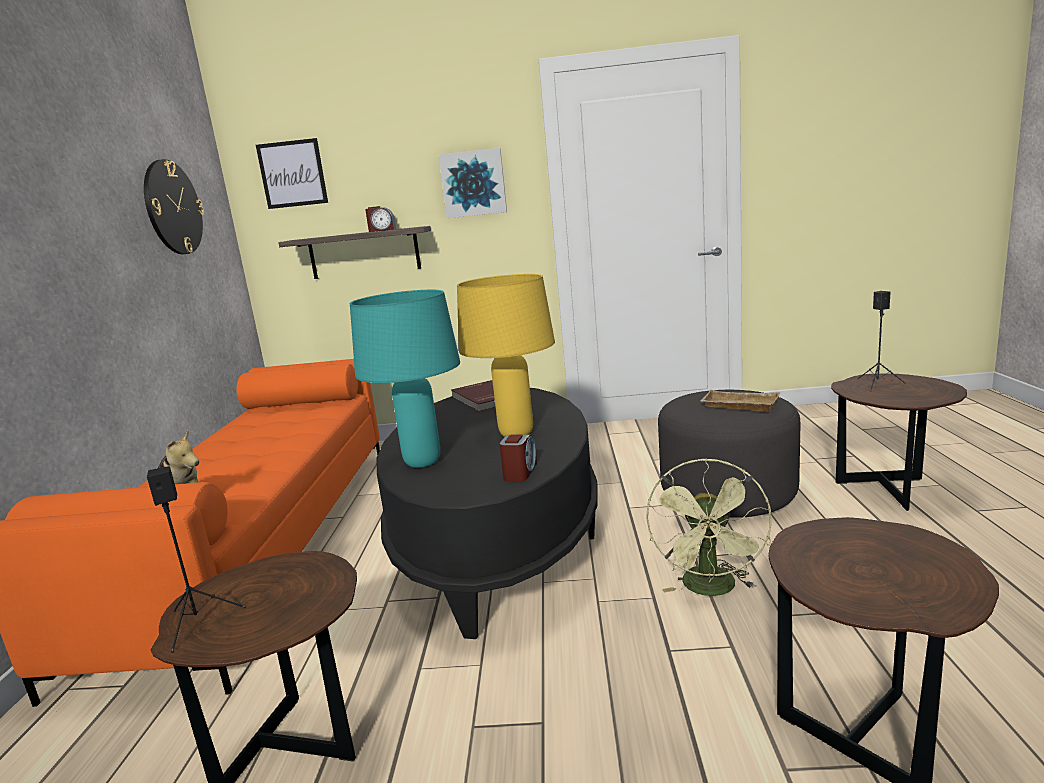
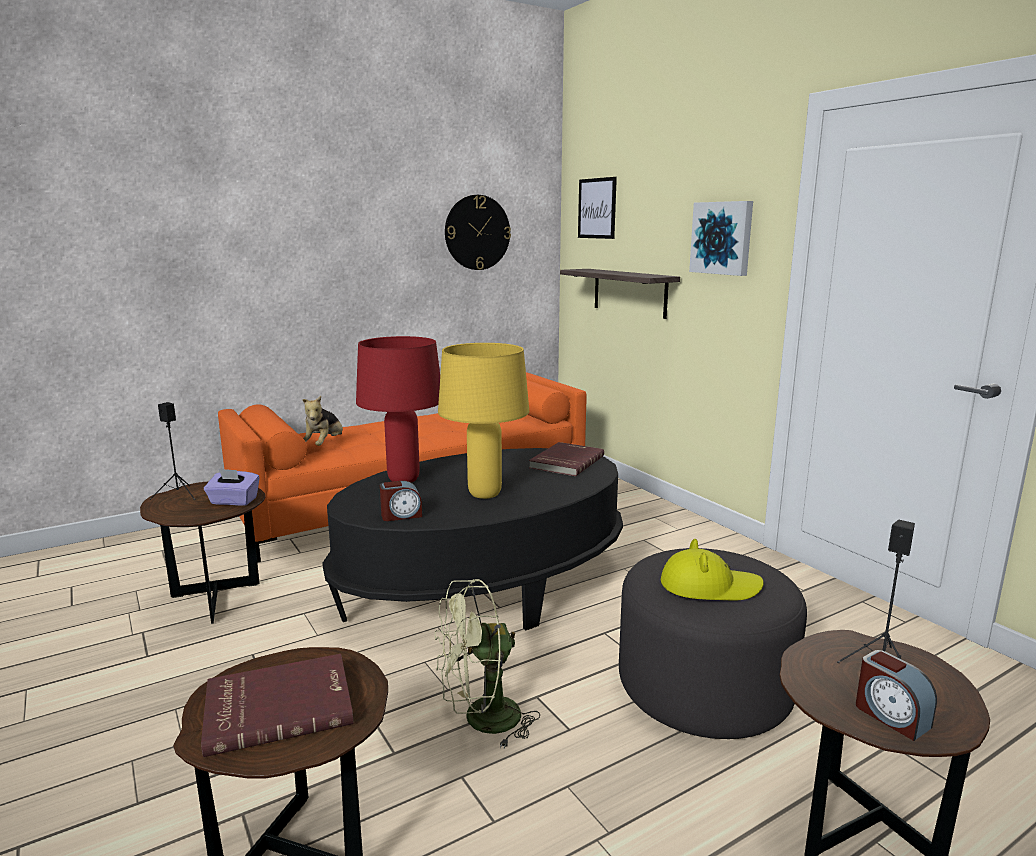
camera: 55 degrees right, 0 degrees up
turquoise table lamp [350,290,460,468] -> red table lamp [356,336,440,483]
alarm clock [365,206,396,232] -> alarm clock moved to [856,650,937,741]
beige tray [701,390,780,412] -> yellow hat [661,539,764,601]
none -> red book [201,654,354,757]
none -> purple tissue box [204,469,260,506]

